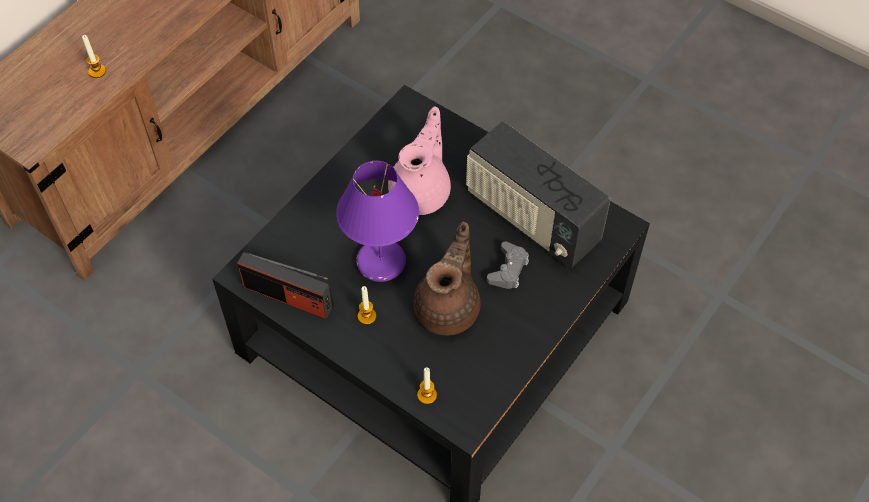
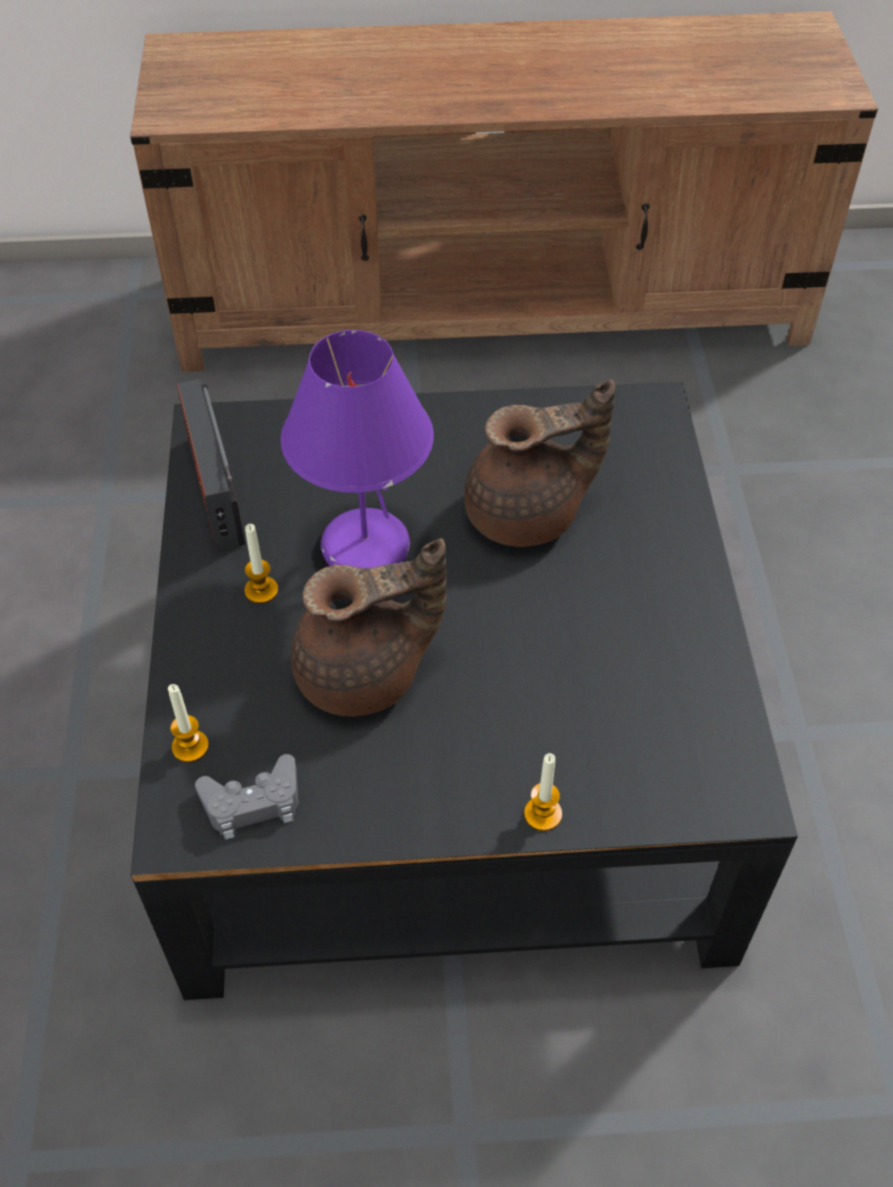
camera: 50 degrees right, 5 degrees down
candle [82,35,106,78] -> candle moved to [524,753,562,831]
pink teapot [388,106,451,215] -> brown teapot [464,379,615,547]
radio [466,121,611,269] -> none
grey game controller [487,241,529,289] -> grey game controller moved to [195,754,299,839]

